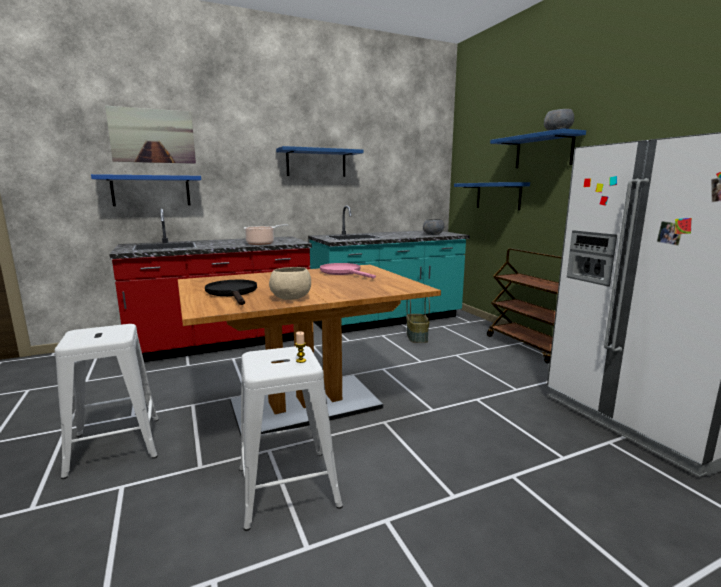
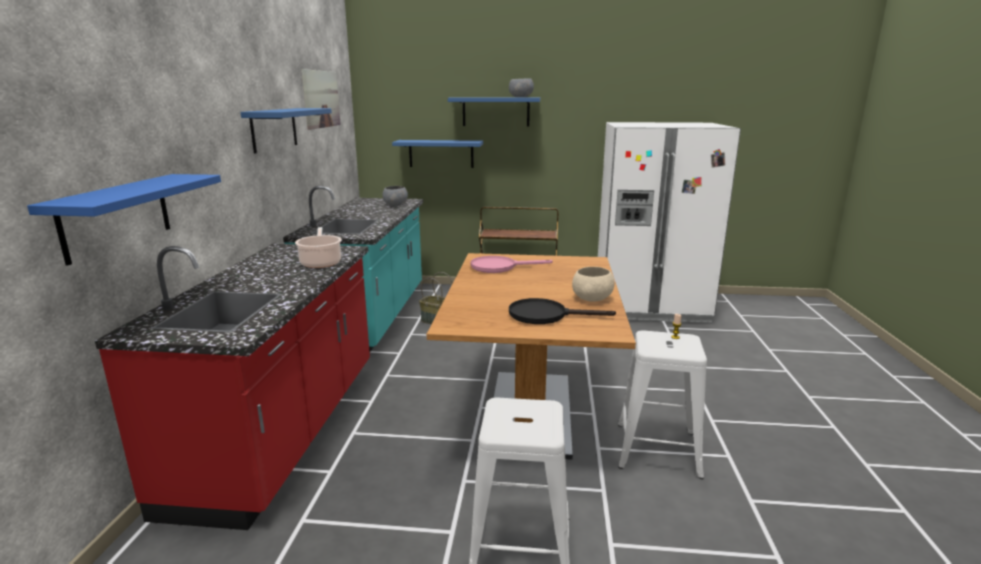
camera: 60 degrees left, 5 degrees up
picture [105,106,196,164] -> picture moved to [302,69,341,130]

